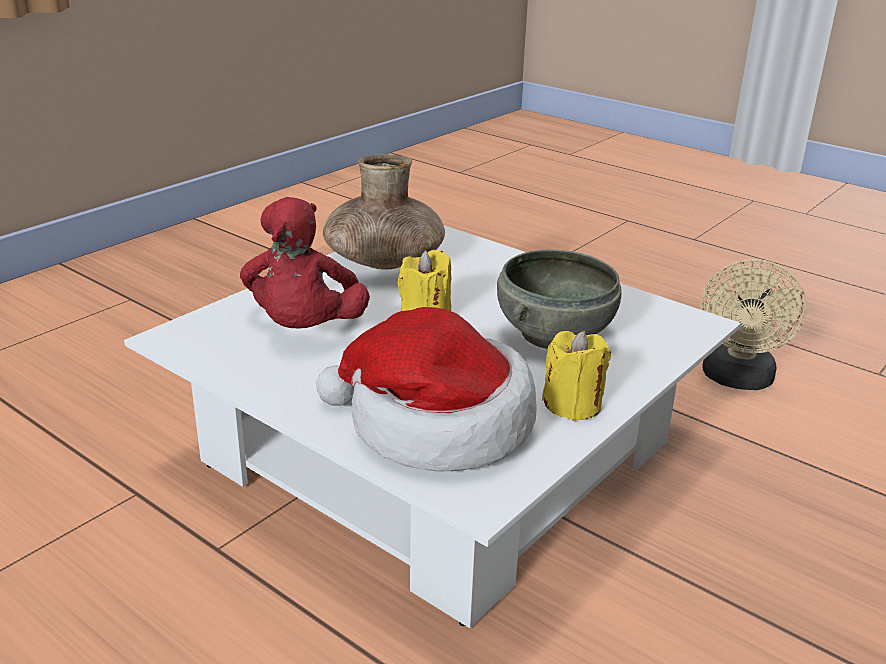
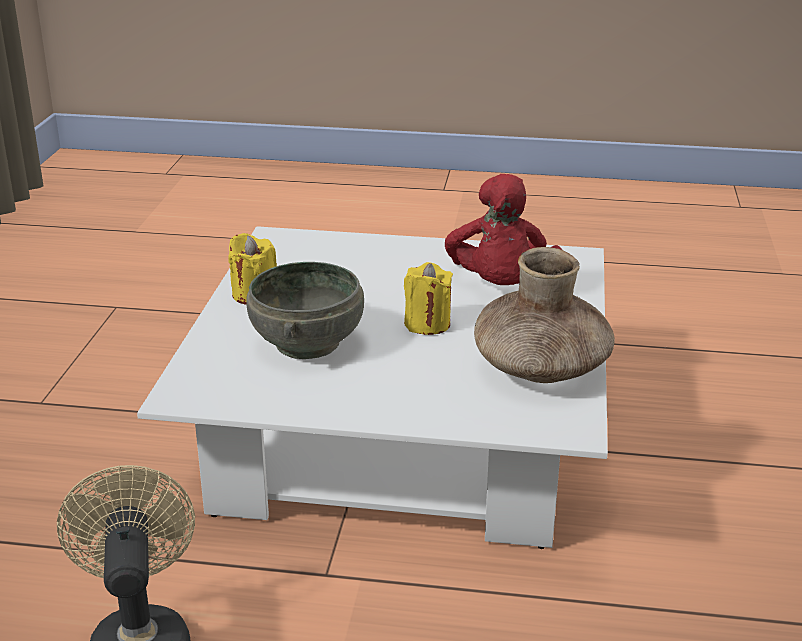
camera: 150 degrees right, 0 degrees up
red plush toy [240,197,370,328] -> red plush toy turned 150 degrees counterclockwise [445,174,562,285]
hat [316,307,537,471] -> none

